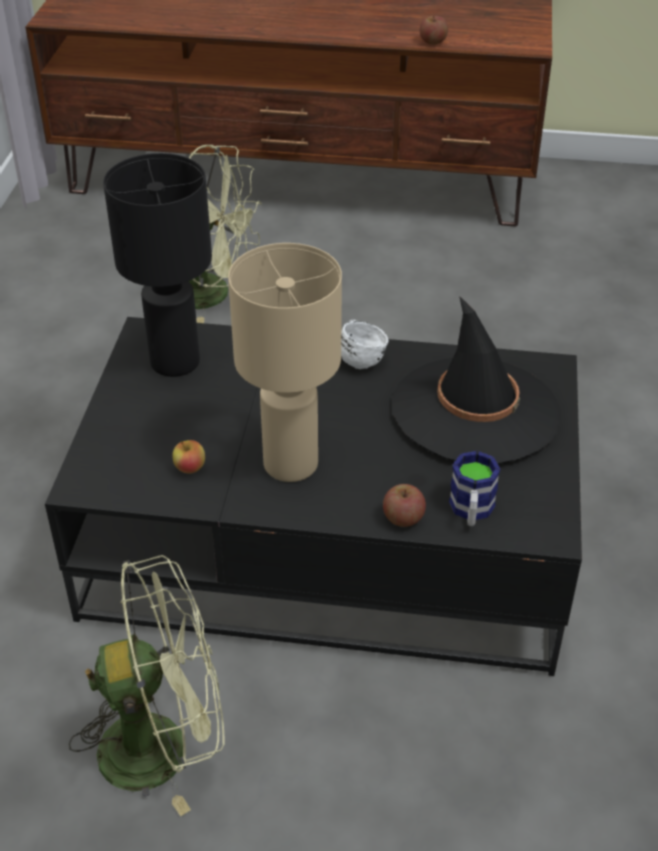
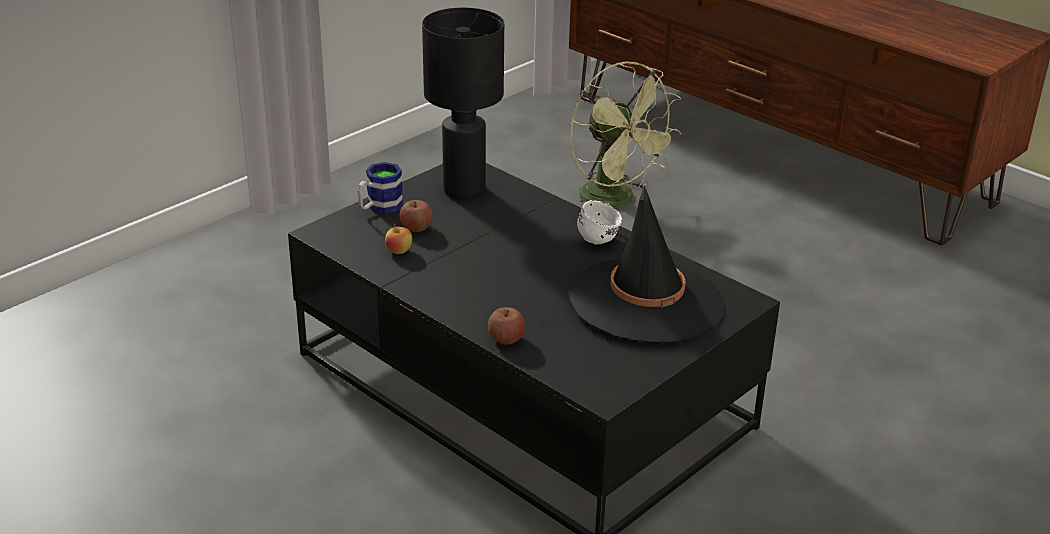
camera: 35 degrees right, 10 degrees down
green fan [69,555,224,816] -> none
beige table lamp [228,243,342,482] -> none
apple [419,16,448,45] -> apple moved to [400,200,433,232]
mug [449,451,500,526] -> mug moved to [357,162,403,214]

